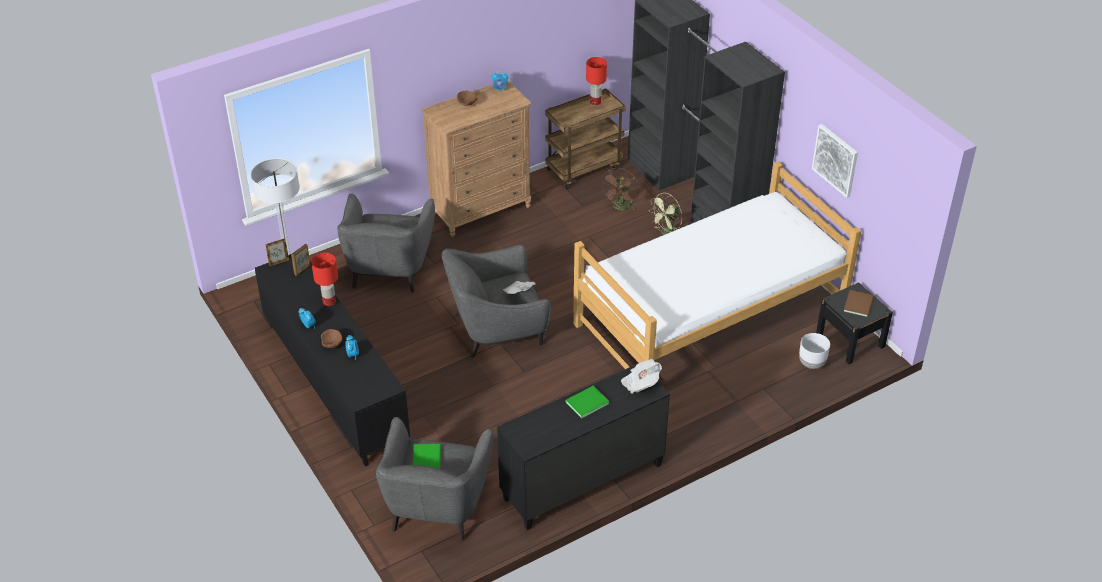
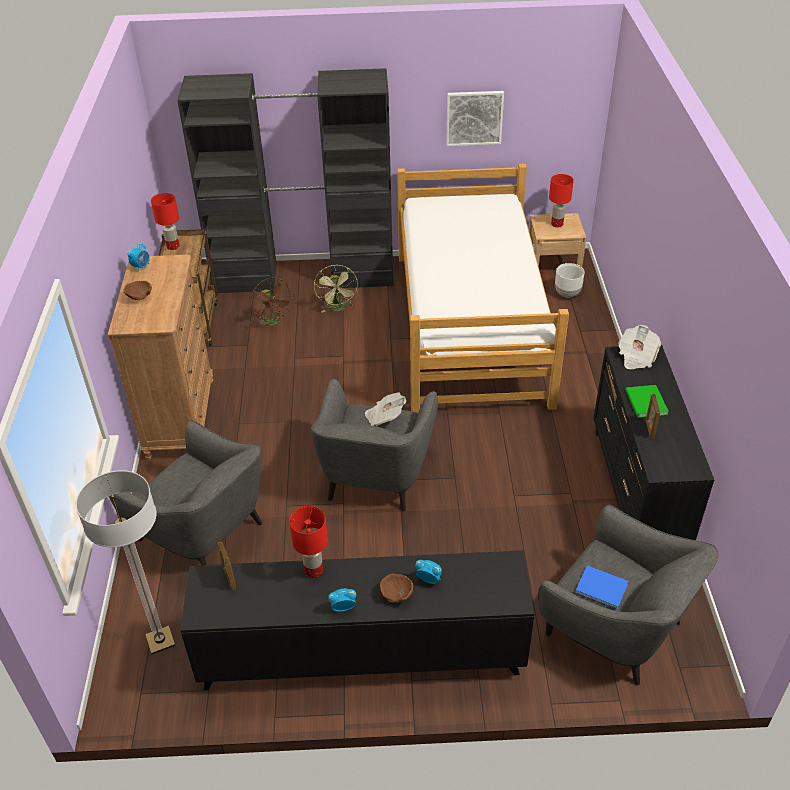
camera: 60 degrees left, 0 degrees up
picture frame [265,238,289,266] -> picture frame moved to [646,394,660,439]
green book [413,444,441,469] -> blue book [575,565,629,609]
black nightstand [816,282,893,364] -> beige nightstand [529,213,586,267]
brown book [844,290,874,317] -> red table lamp [549,174,574,227]

